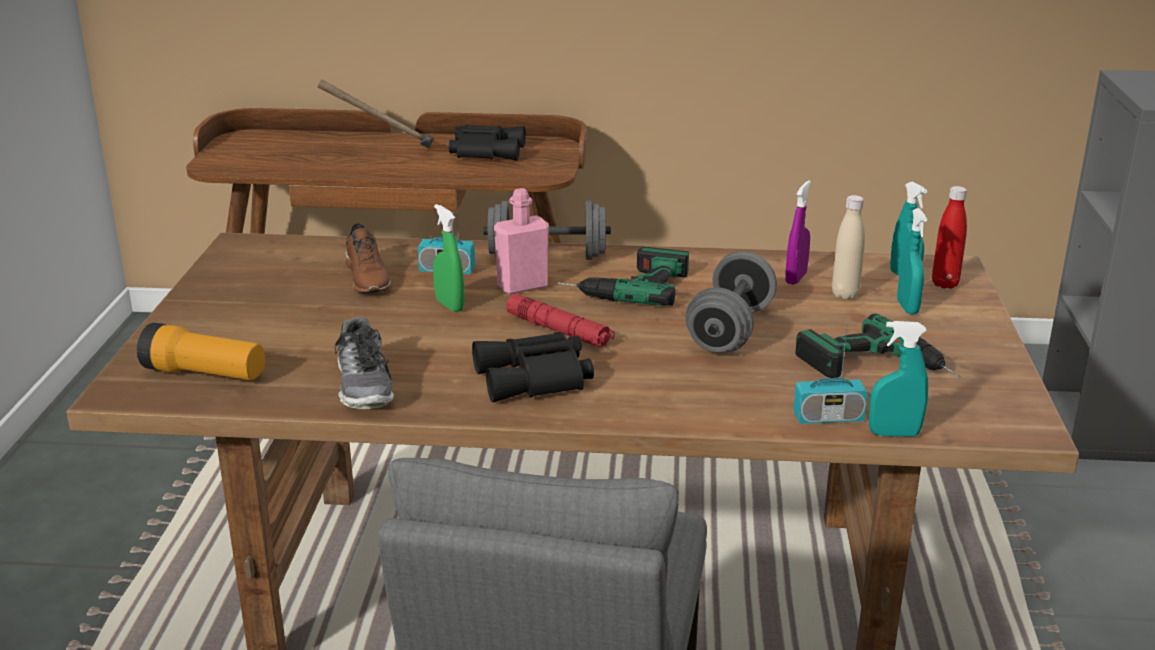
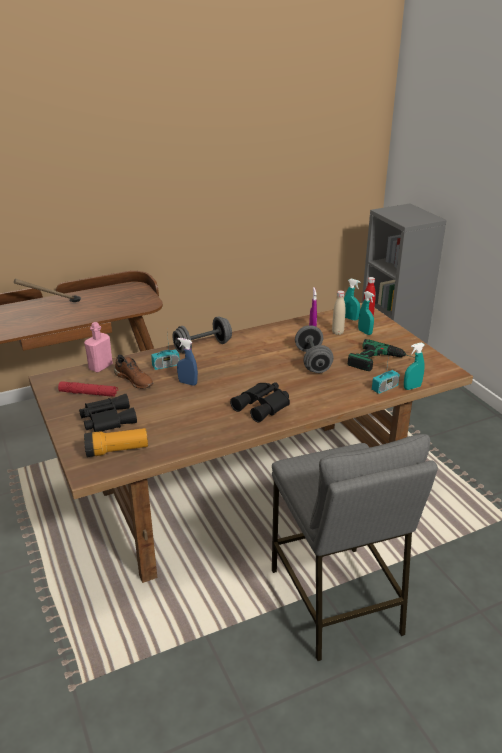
camera: 30 degrees left, 5 degrees up
shoe [335,317,394,409] -> none
green spray bottle [433,204,464,312] -> blue spray bottle [177,338,198,386]
black binoculars [449,125,526,161] -> black binoculars moved to [79,394,137,432]
pink bottle [494,188,549,294] -> pink bottle moved to [84,322,113,373]
red flashlight [506,294,615,348] -> red flashlight moved to [58,381,118,397]
power drill [557,247,689,306] -> none

